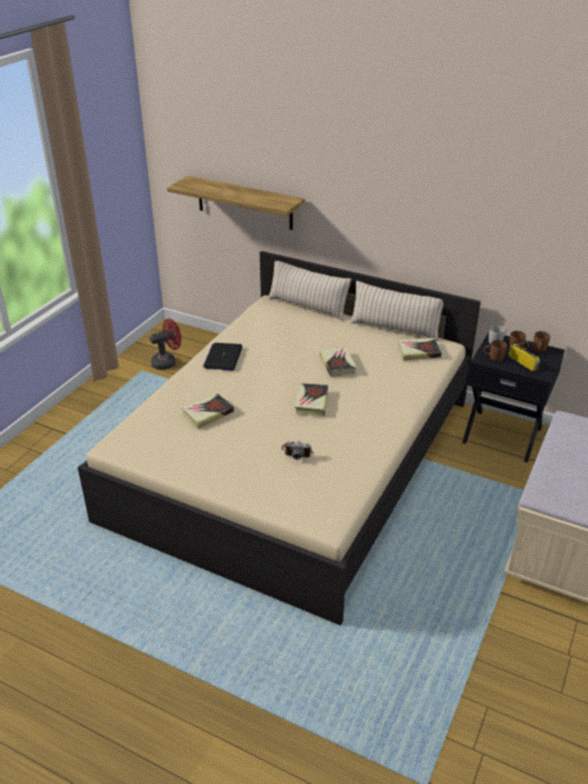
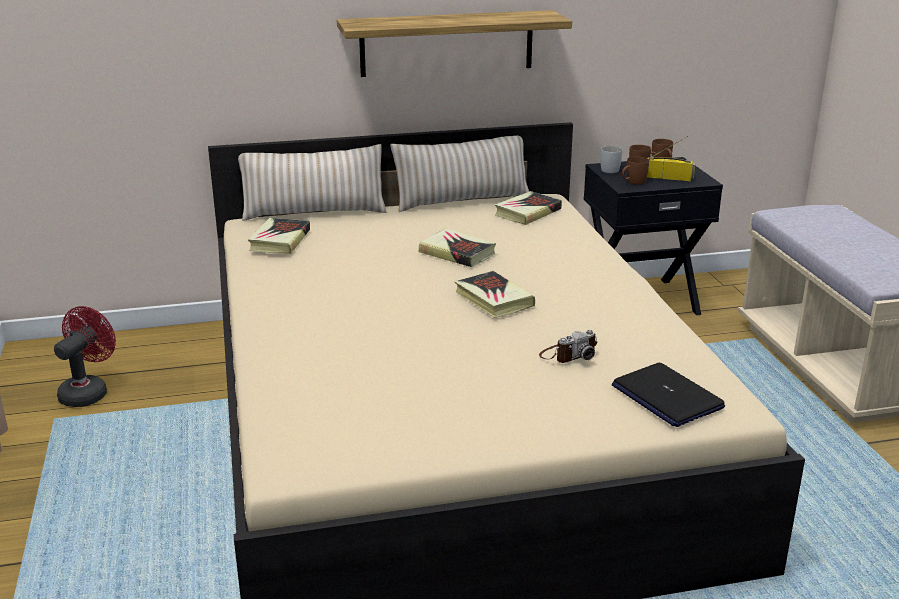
camera: 40 degrees left, 10 degrees down
shelf [167,176,305,230] -> shelf moved to [337,10,572,77]
book [182,393,234,429] -> book moved to [248,218,310,254]
laptop [203,343,243,370] -> laptop moved to [612,363,725,427]

